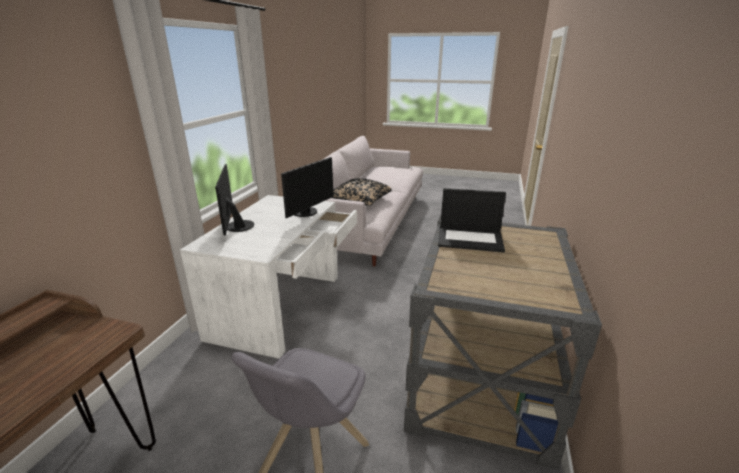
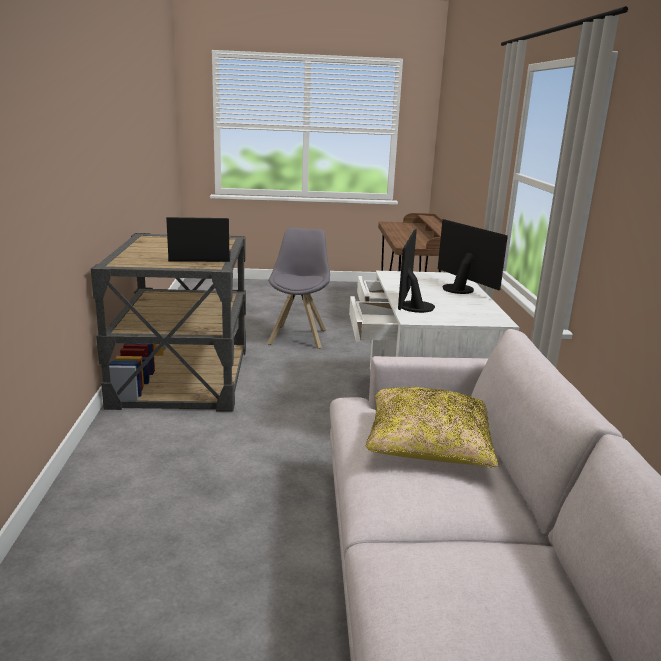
camera: 160 degrees right, 5 degrees down
black pillow [332,178,392,206] -> yellow pillow [365,387,498,468]

